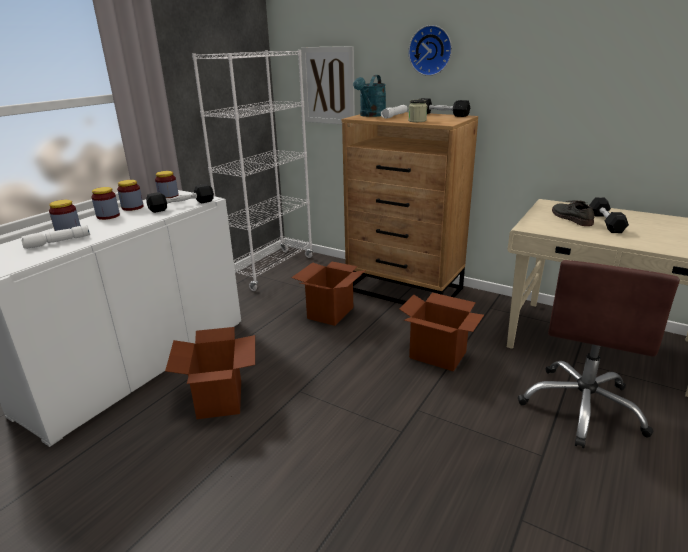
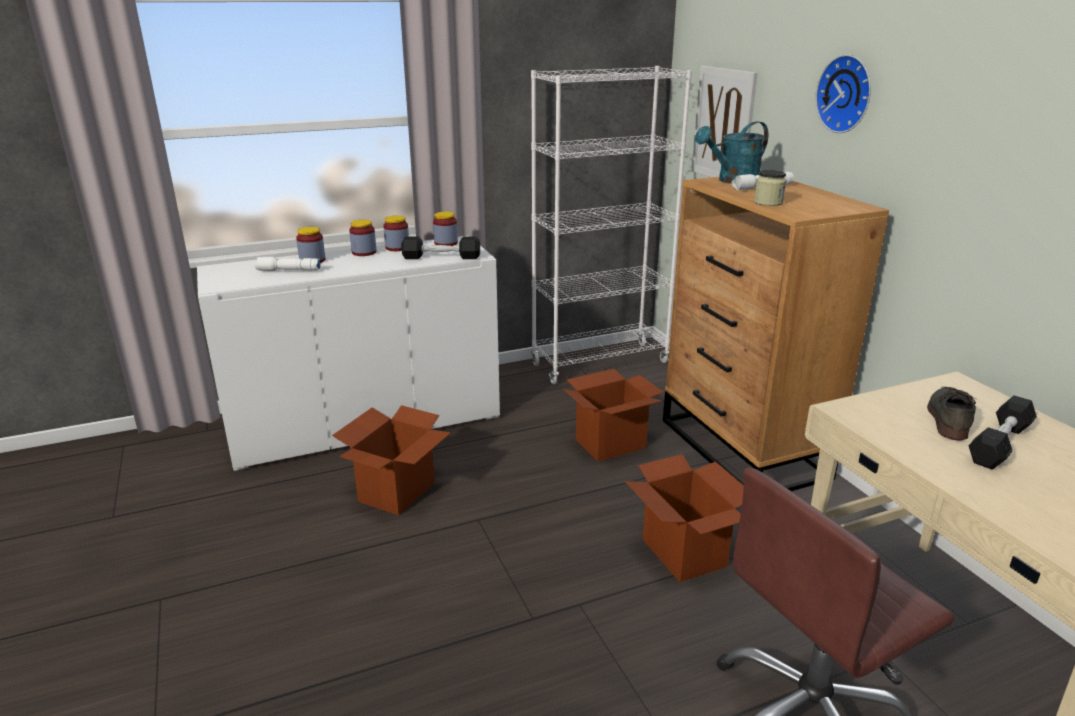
camera: 35 degrees right, 0 degrees up
black dumbbell [418,98,470,117] -> none

